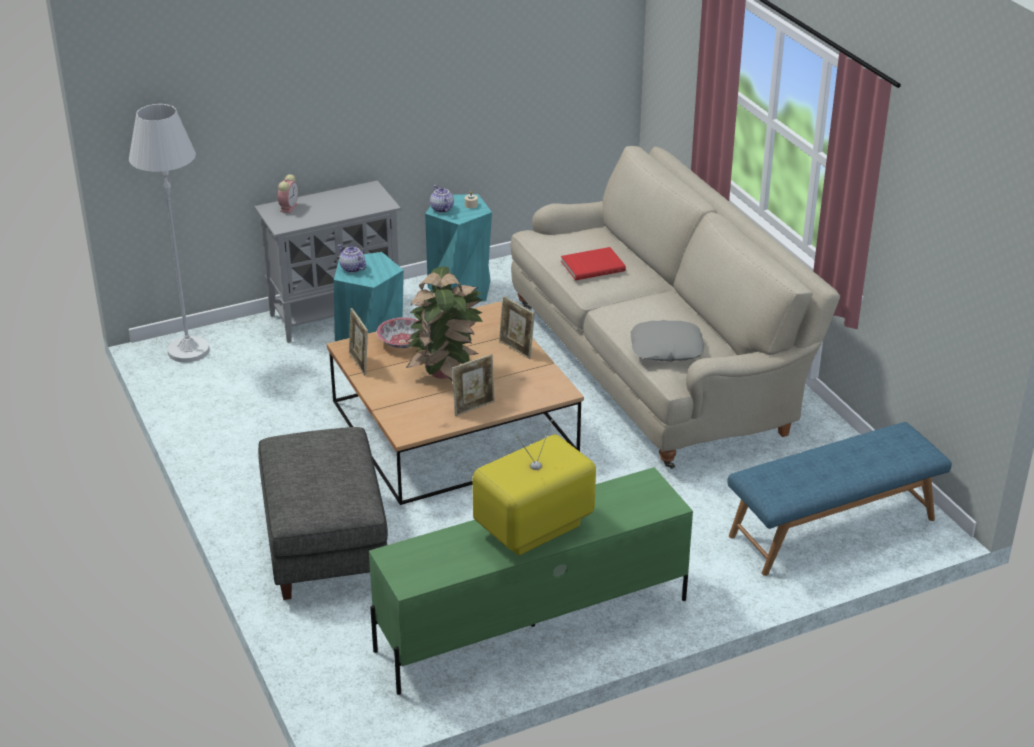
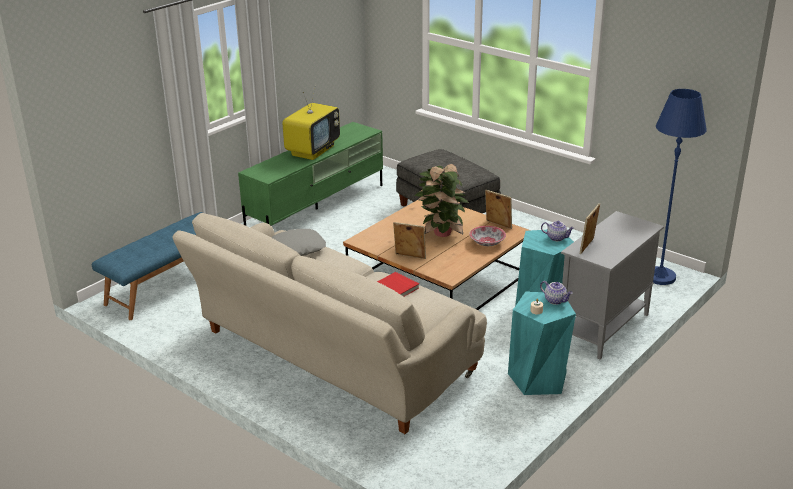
camera: 155 degrees right, 5 degrees down
white floor lamp [129,104,210,363] -> blue floor lamp [653,89,707,285]
alarm clock [278,174,298,213] -> none
picture frame [452,354,495,416] -> picture frame moved to [579,203,600,254]

